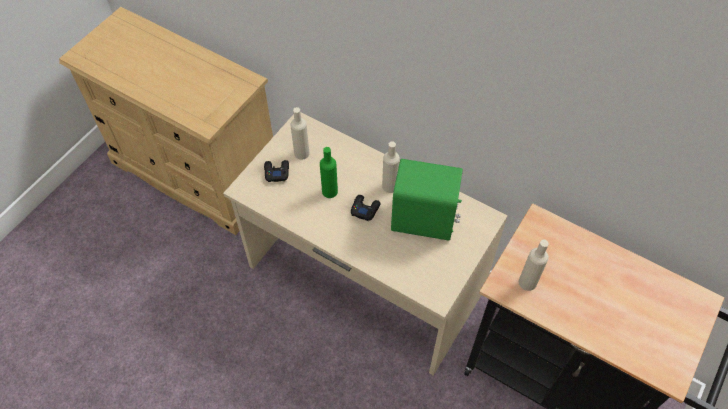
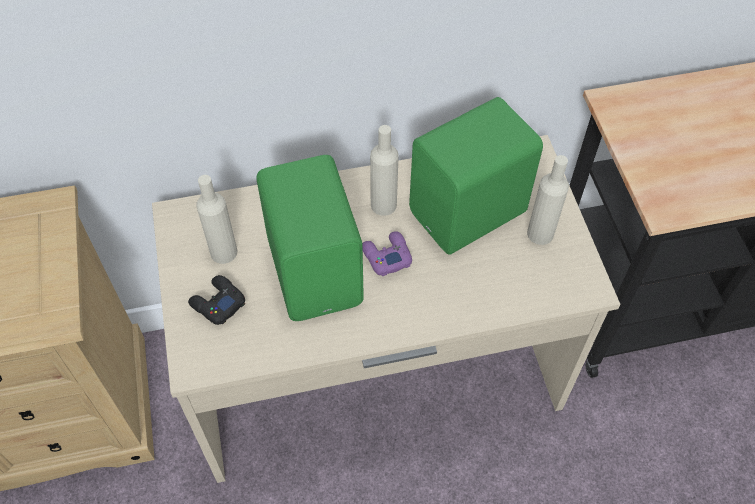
camera: 45 degrees left, 0 degrees up
green bottle [320,147,338,198] -> green speaker [256,155,364,321]
black game controller [351,195,381,221] -> purple game controller [362,231,412,277]
beige bottle [519,239,549,291] -> beige bottle moved to [527,155,569,245]

